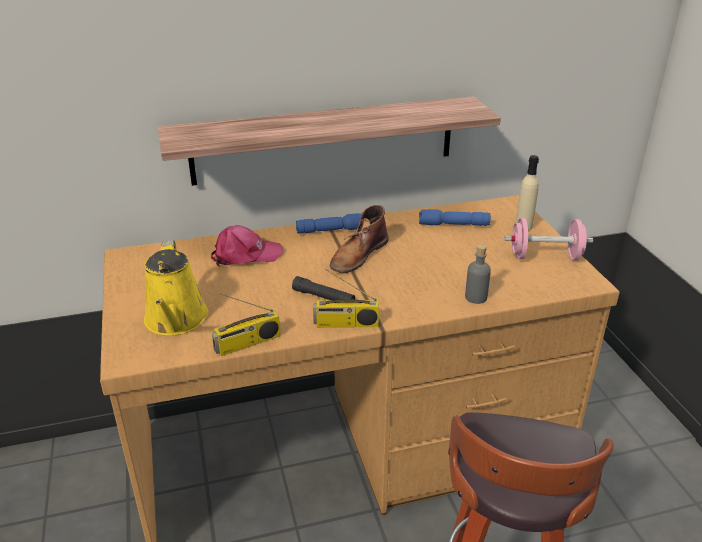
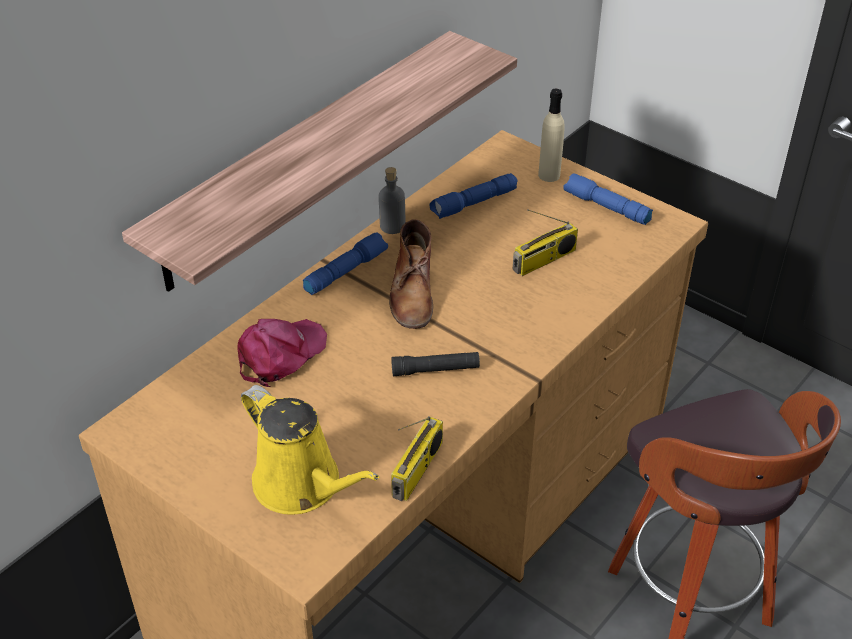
camera: 35 degrees left, 10 degrees up
radio [313,269,379,327] -> radio moved to [512,209,578,276]
grey bottle [465,244,491,304] -> grey bottle moved to [379,167,405,234]
pink dumbbell [504,218,593,260] -> blue flashlight [563,173,653,225]

